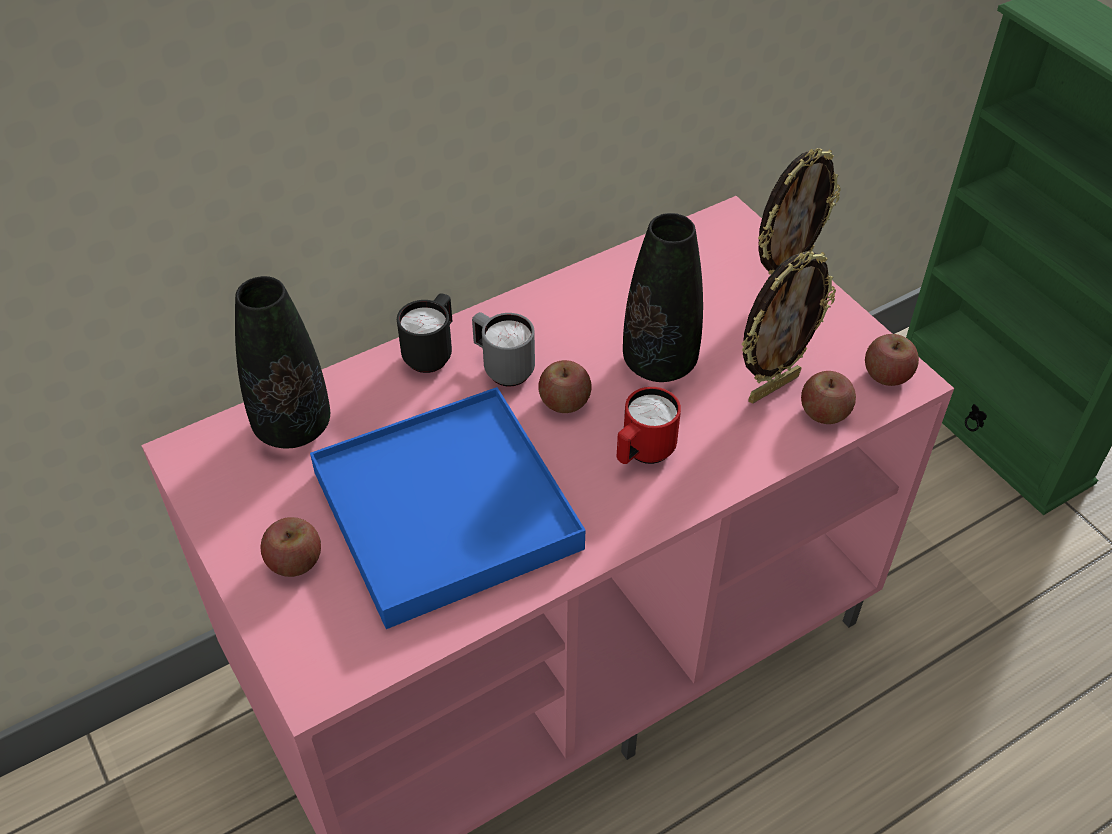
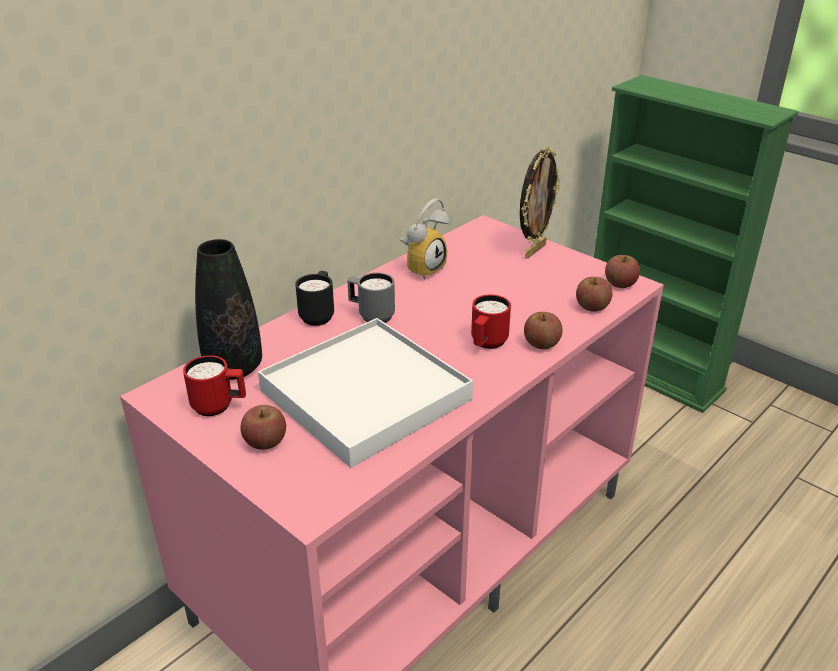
camera: 15 degrees left, 15 degrees down
blue tray [310,387,585,629] -> white tray [258,318,473,468]
apple [539,360,591,413] -> apple moved to [524,312,563,349]
black vase [623,213,703,382] -> none
picture frame [741,251,836,403] -> none
none -> red mug [183,355,246,416]
none -> alarm clock [399,199,450,280]

